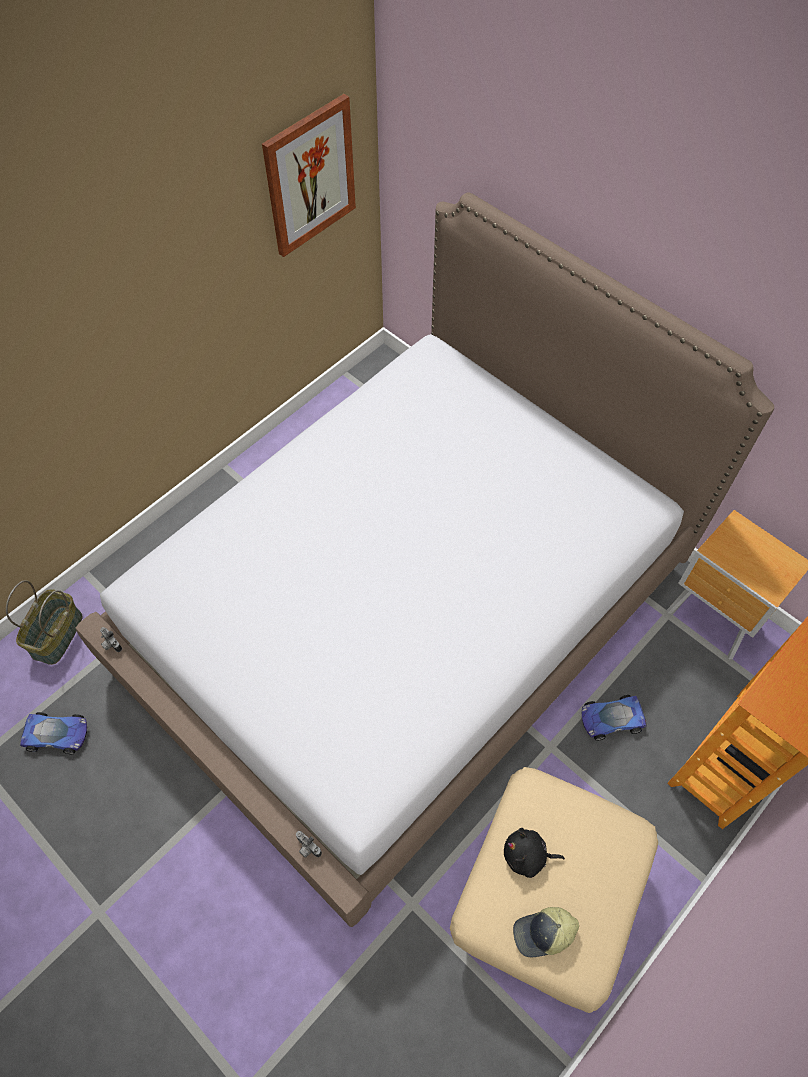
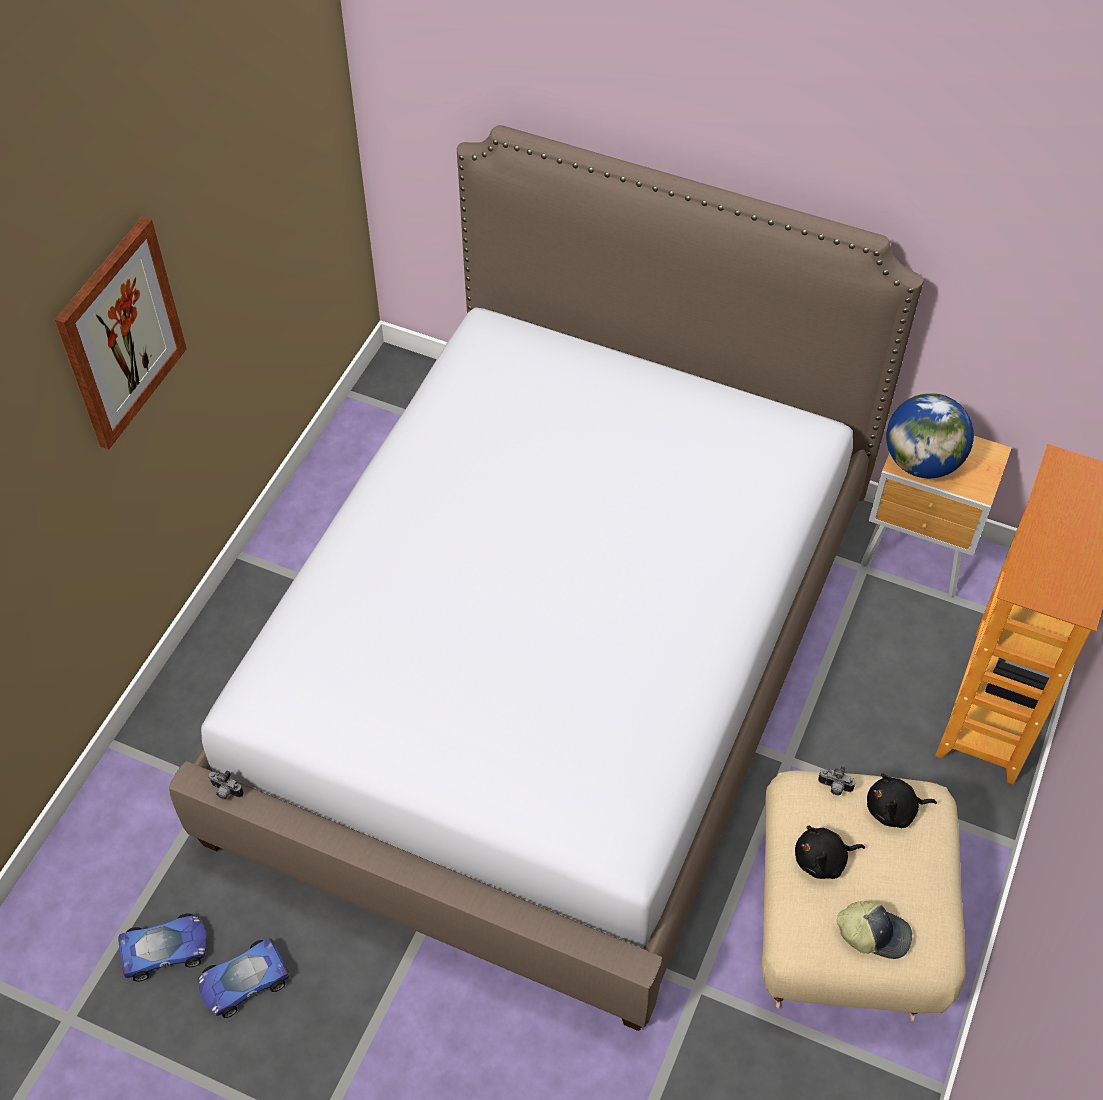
camera: 20 degrees left, 5 degrees down
basket [6,580,82,665] -> none
picture [262,94,356,257] -> picture moved to [55,216,187,450]
camera [295,831,322,858] -> camera moved to [818,766,856,795]
cap [513,907,579,957] -> cap turned 135 degrees counterclockwise [837,901,912,959]
toy car [582,695,647,741] -> toy car moved to [198,938,290,1018]
none -> black plush toy [867,773,937,828]
none -> globe [886,393,974,478]

